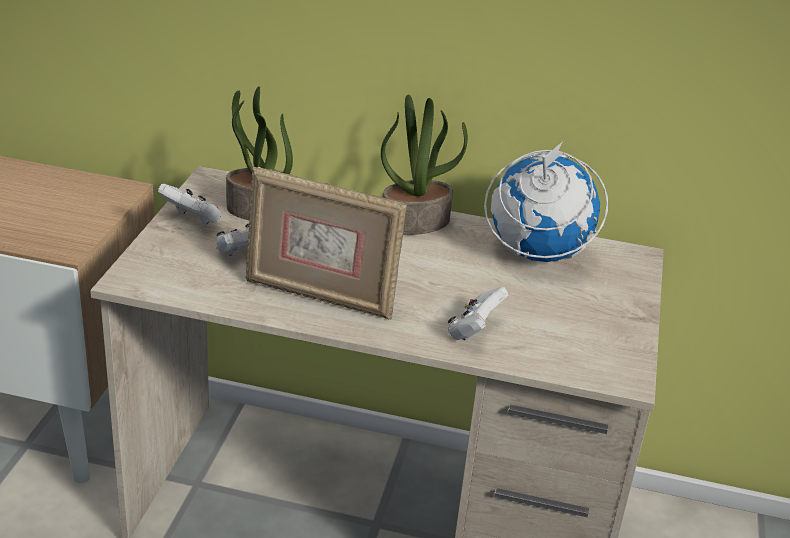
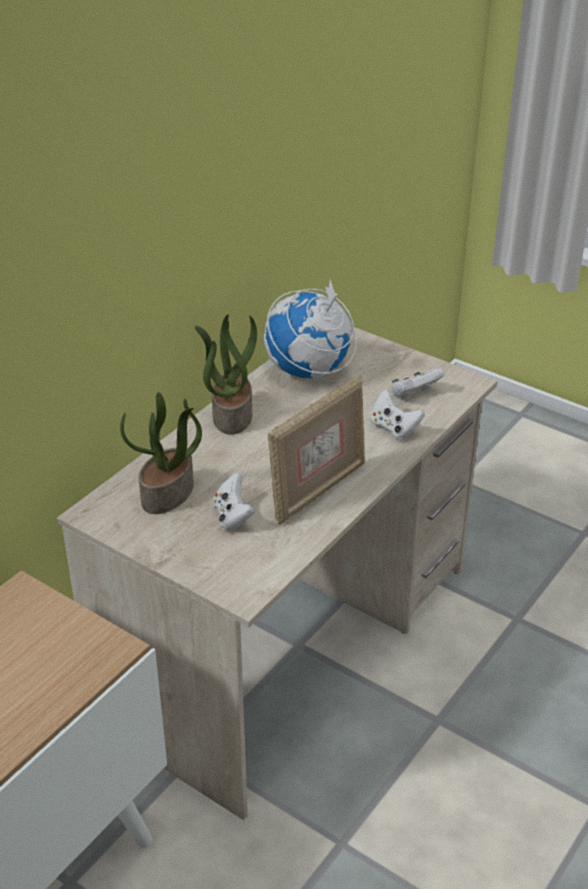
camera: 65 degrees left, 5 degrees up
white game controller [158,184,221,224] -> white game controller moved to [391,368,445,398]

